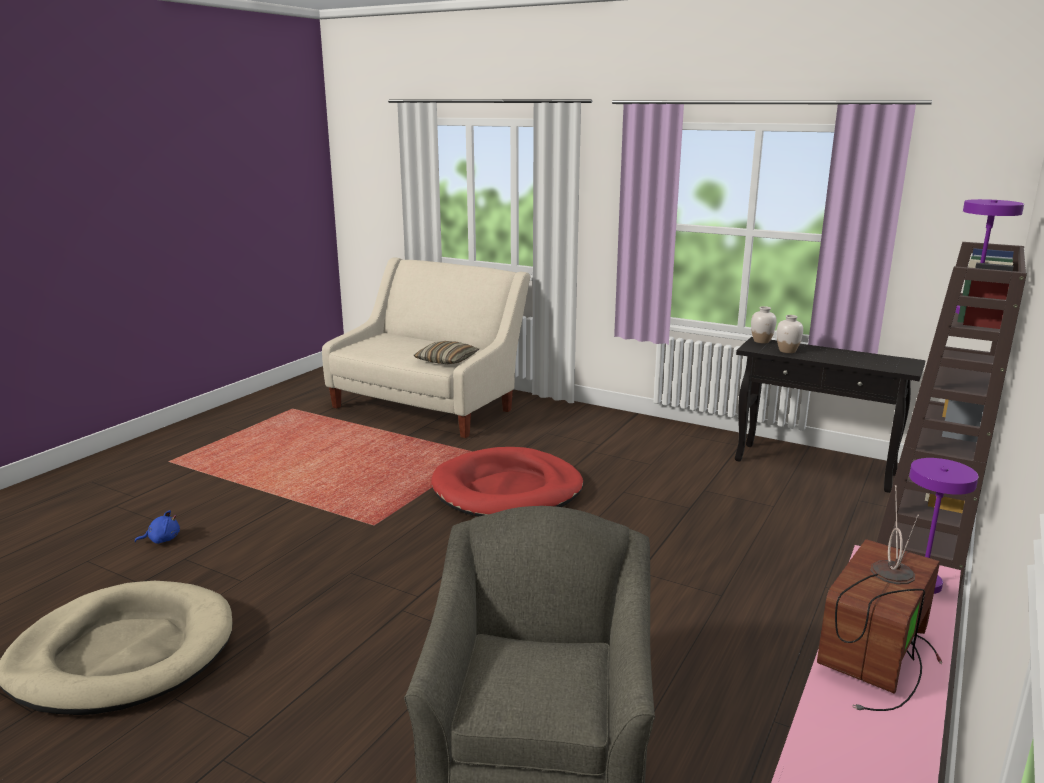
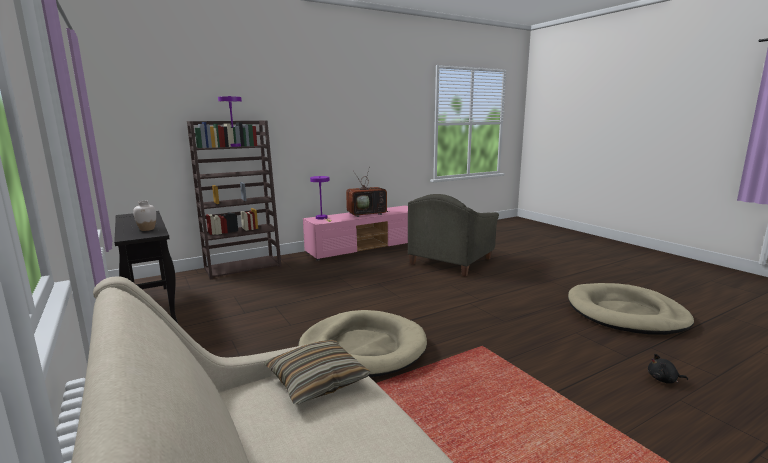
camera: 150 degrees left, 5 degrees down
blue plush toy [134,510,180,544] -> black plush toy [648,354,688,383]
red dog bed [431,447,583,517] -> beige dog bed [298,310,427,377]
white vase [751,306,777,343] -> none

